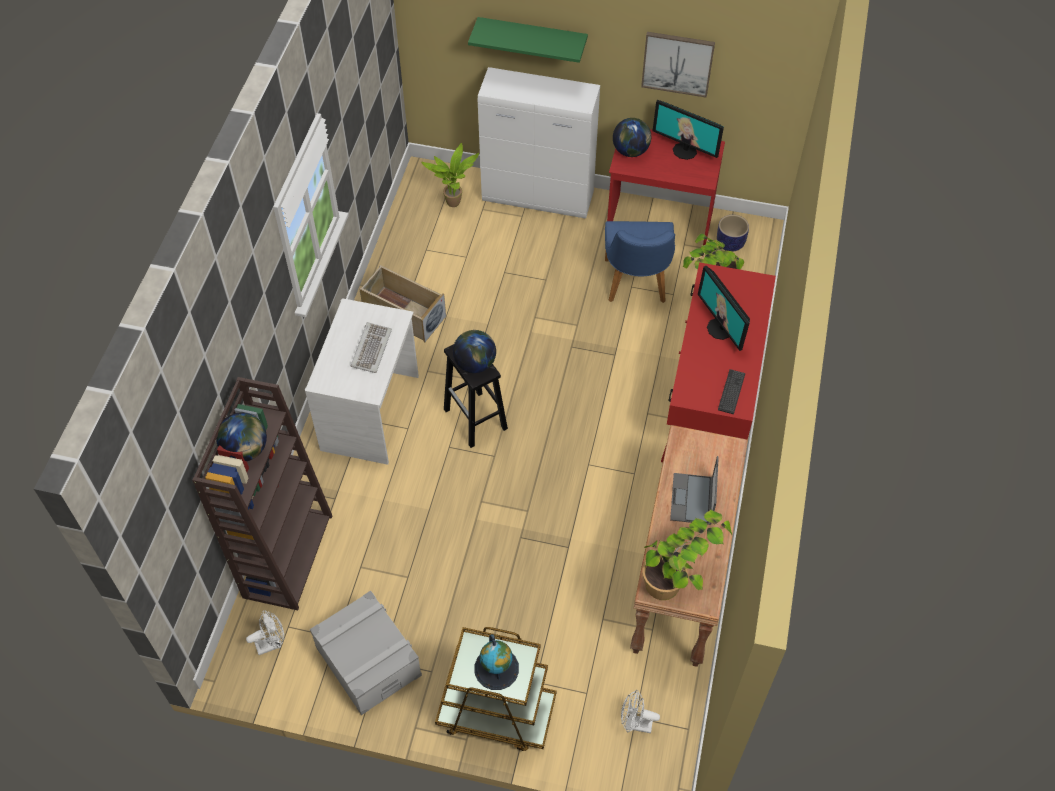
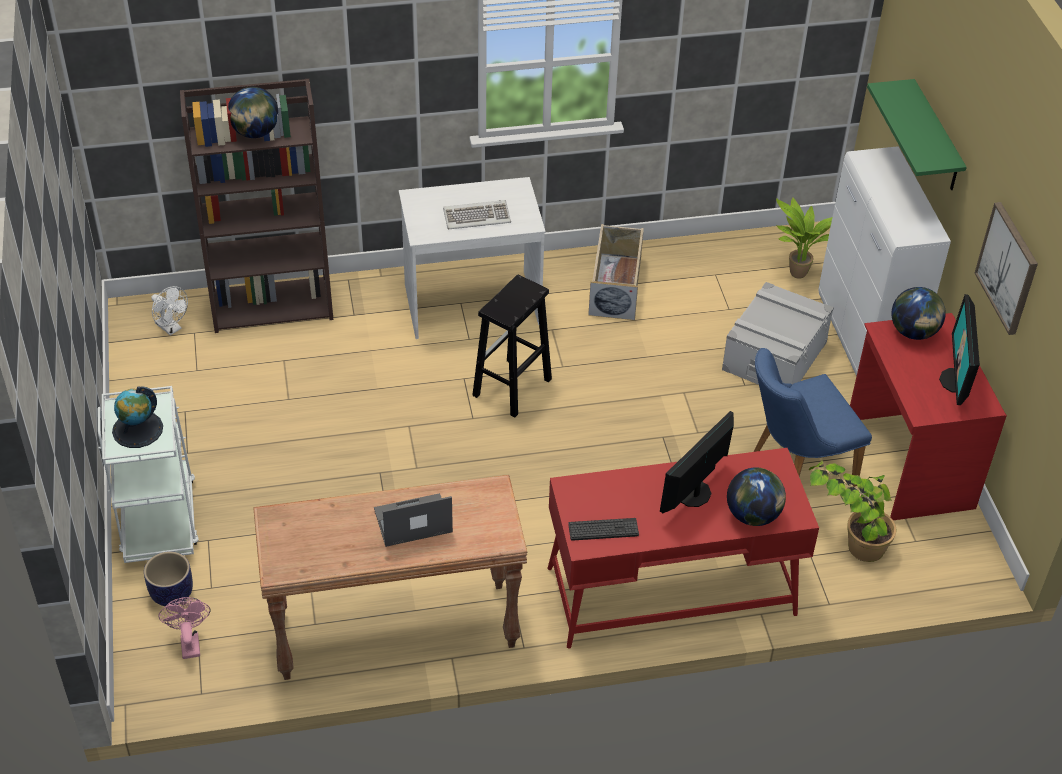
camera: 65 degrees right, 10 degrees down
grey storage box [310,591,422,715] -> grey storage box moved to [722,282,834,385]
brown cart [435,627,556,751] -> white cart [98,386,199,563]
globe [453,330,496,373] -> globe moved to [727,467,786,526]
white fan [621,690,660,733] -> pink fan [158,597,211,659]
potted plant [642,510,732,600] -> none
planter [717,215,749,252] -> planter moved to [144,551,193,606]

